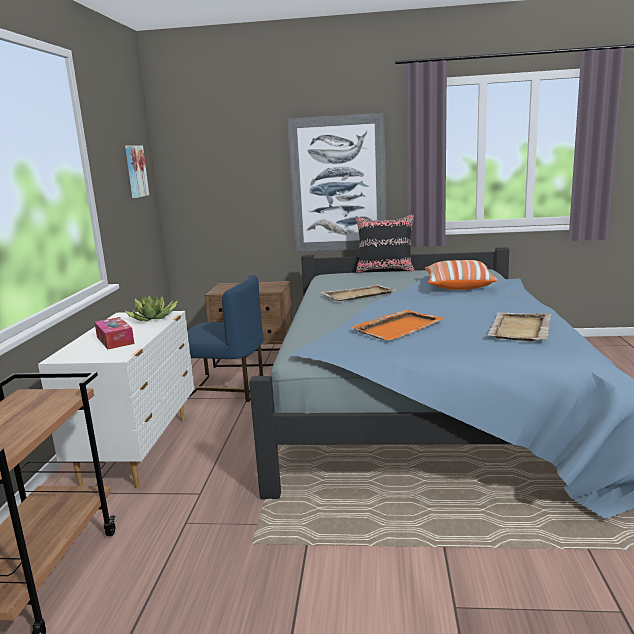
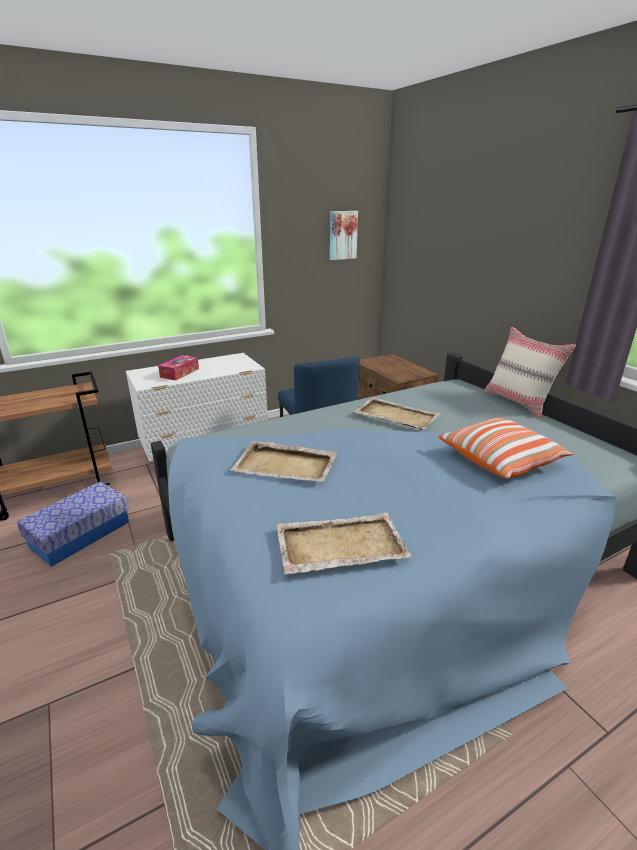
camera: 55 degrees right, 10 degrees up
potted plant [124,295,178,322] -> none
picture [287,113,386,252] -> none
orange tray [351,309,444,341] -> beige tray [230,441,338,482]
black pillow [356,214,415,273] -> beige pillow [483,327,576,418]
none -> storage box [17,481,129,567]

